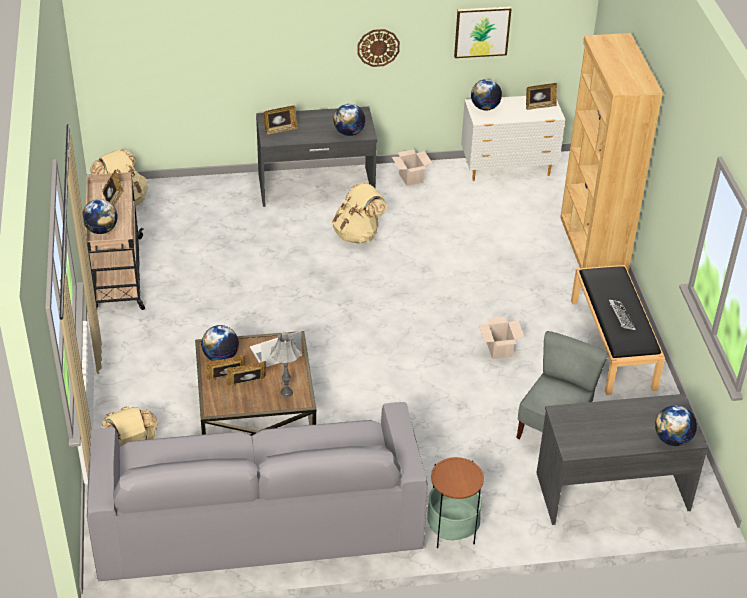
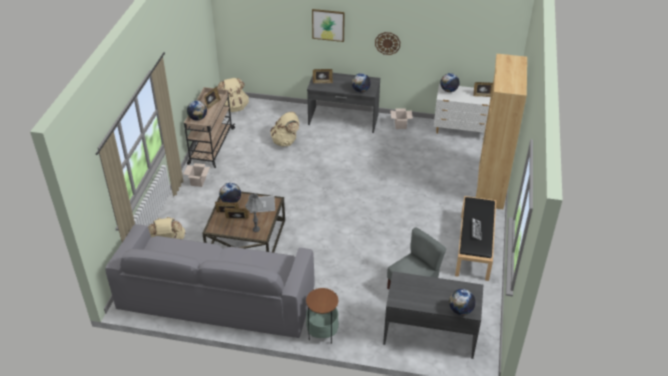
camera: 20 degrees right, 0 degrees up
beige backpack [332,182,387,243] -> beige backpack moved to [270,112,299,147]
picture [454,7,512,58] -> picture moved to [312,9,345,42]
cardboard box [479,317,524,359] -> cardboard box moved to [184,163,210,187]

